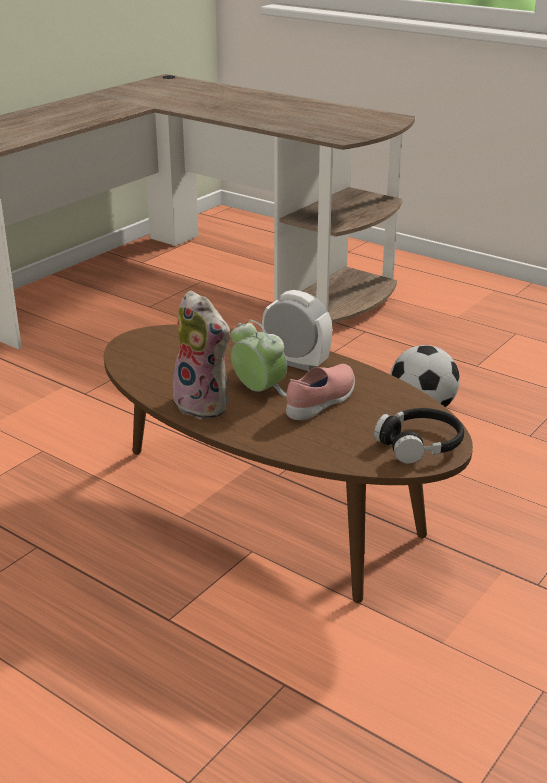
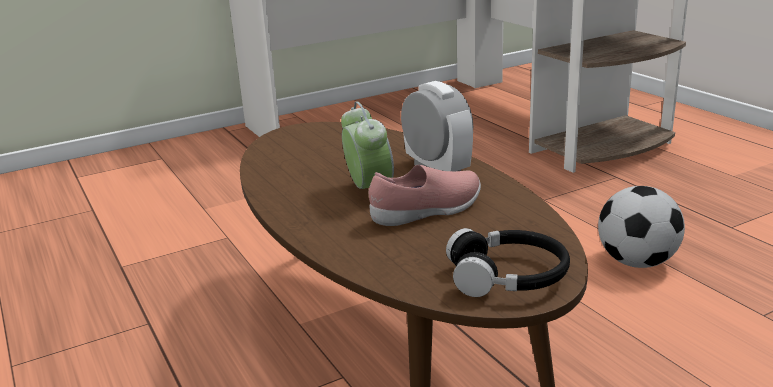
camera: 25 degrees right, 5 degrees down
plush toy [170,290,230,419] -> none

